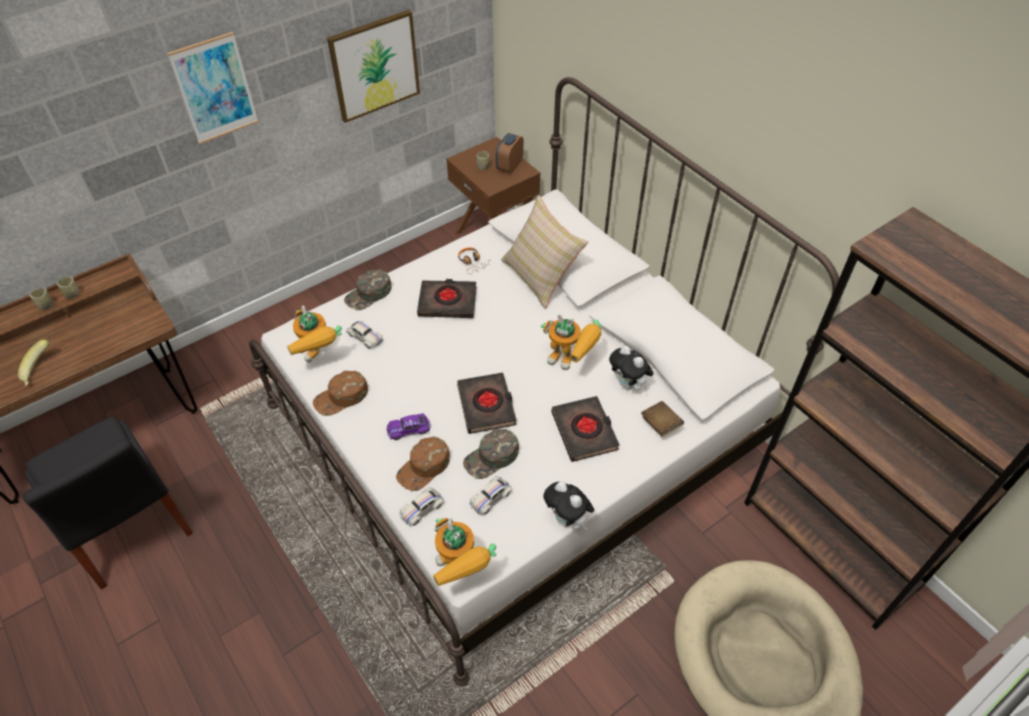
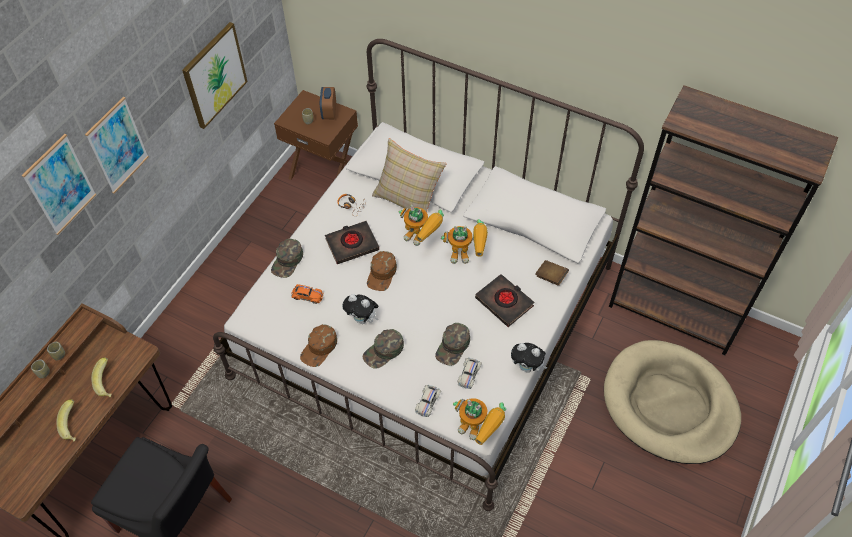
camera: 25 degrees left, 5 degrees up
toy robot [287,306,342,363] -> toy robot moved to [399,205,444,246]
white toy car [346,320,384,349] -> orange toy car [291,284,323,304]
purple toy car [386,413,431,440] -> green cap [362,329,404,369]
brown cap [396,436,450,491] -> brown cap moved to [367,251,397,291]
black book [457,373,516,434] -> none
plush toy [609,346,654,391] -> plush toy moved to [342,294,378,324]
none -> picture [22,134,96,235]
none -> banana [91,357,112,397]

